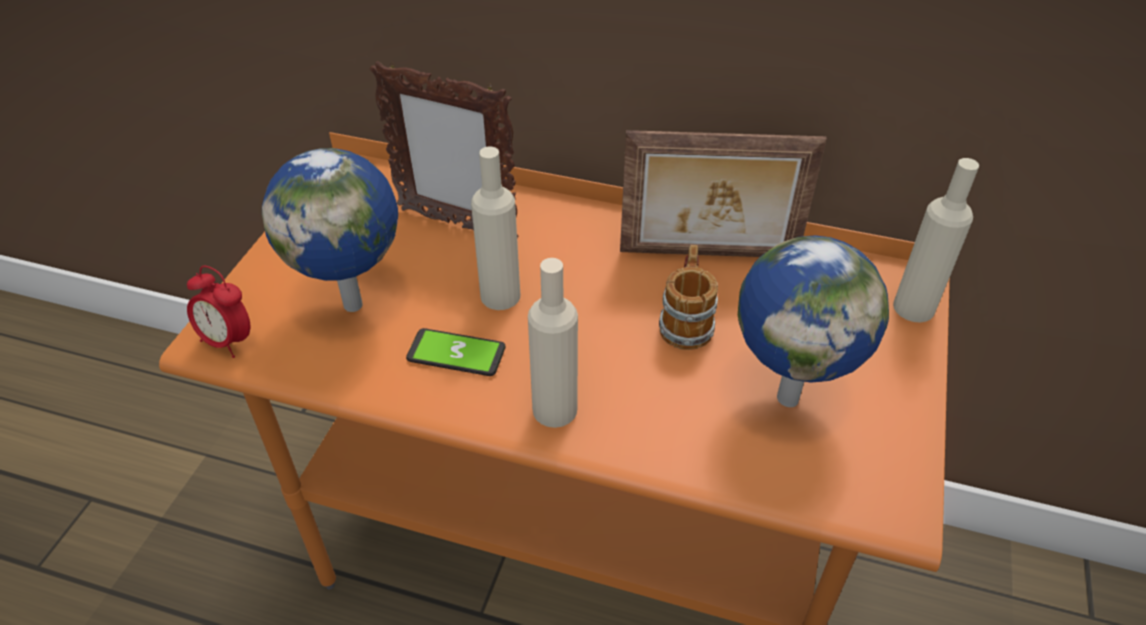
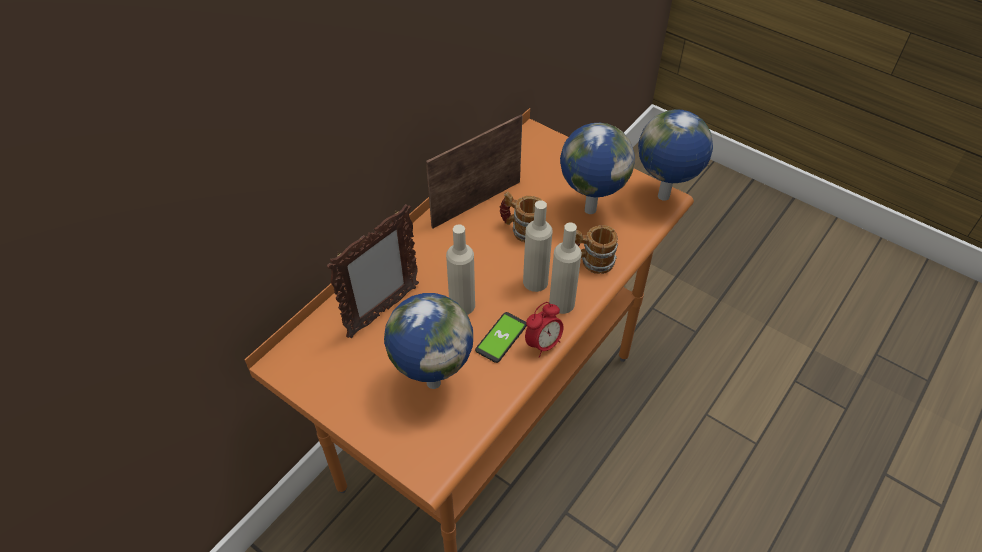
camera: 70 degrees left, 5 degrees up
alarm clock [187,265,250,358] -> alarm clock moved to [525,302,564,358]
picture frame [620,130,827,257] -> picture frame turned 150 degrees counterclockwise [426,115,522,228]
beige bottle [893,158,979,323] -> beige bottle moved to [523,200,553,292]
none -> mug [575,225,618,274]
none -> globe [638,109,713,201]

